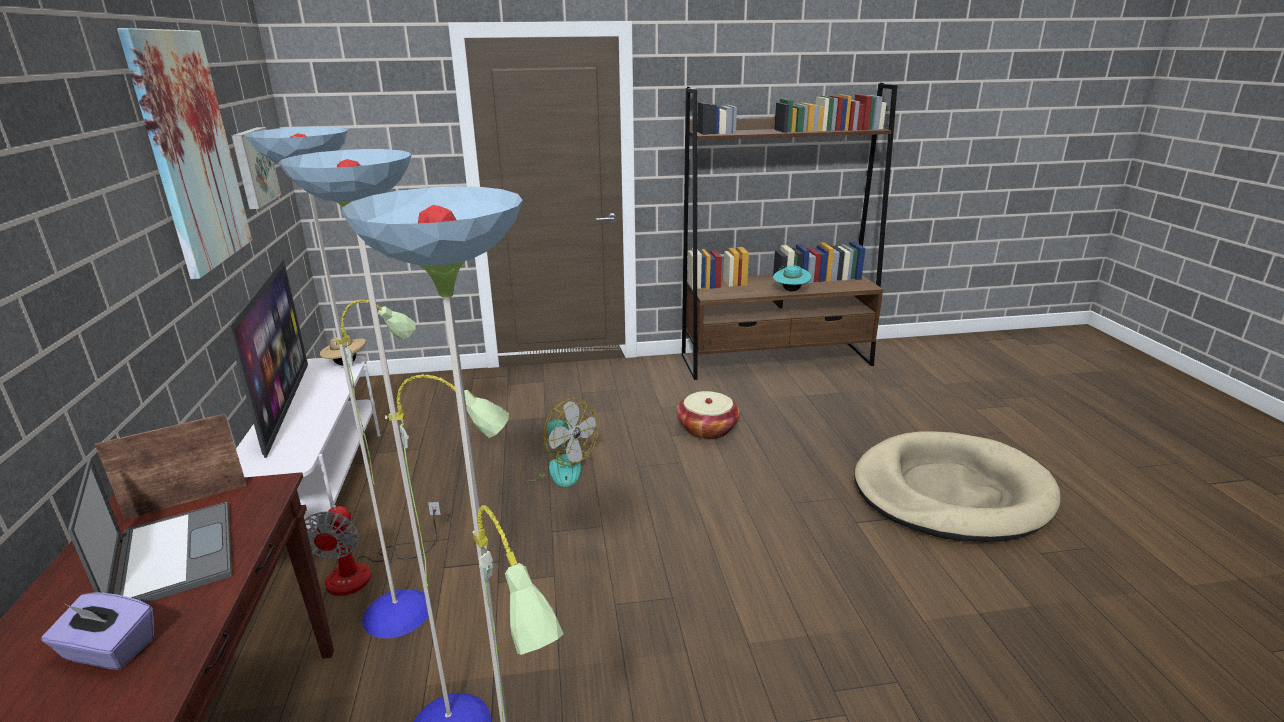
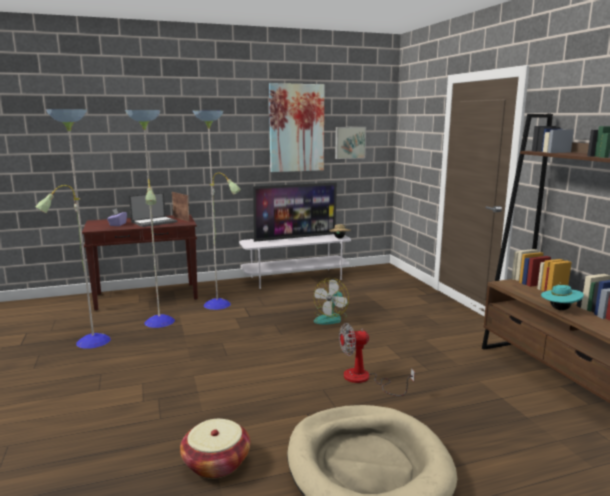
camera: 80 degrees right, 10 degrees down
fan [305,502,441,596] -> fan moved to [339,323,415,396]
basket [676,391,740,439] -> basket moved to [180,419,250,479]

